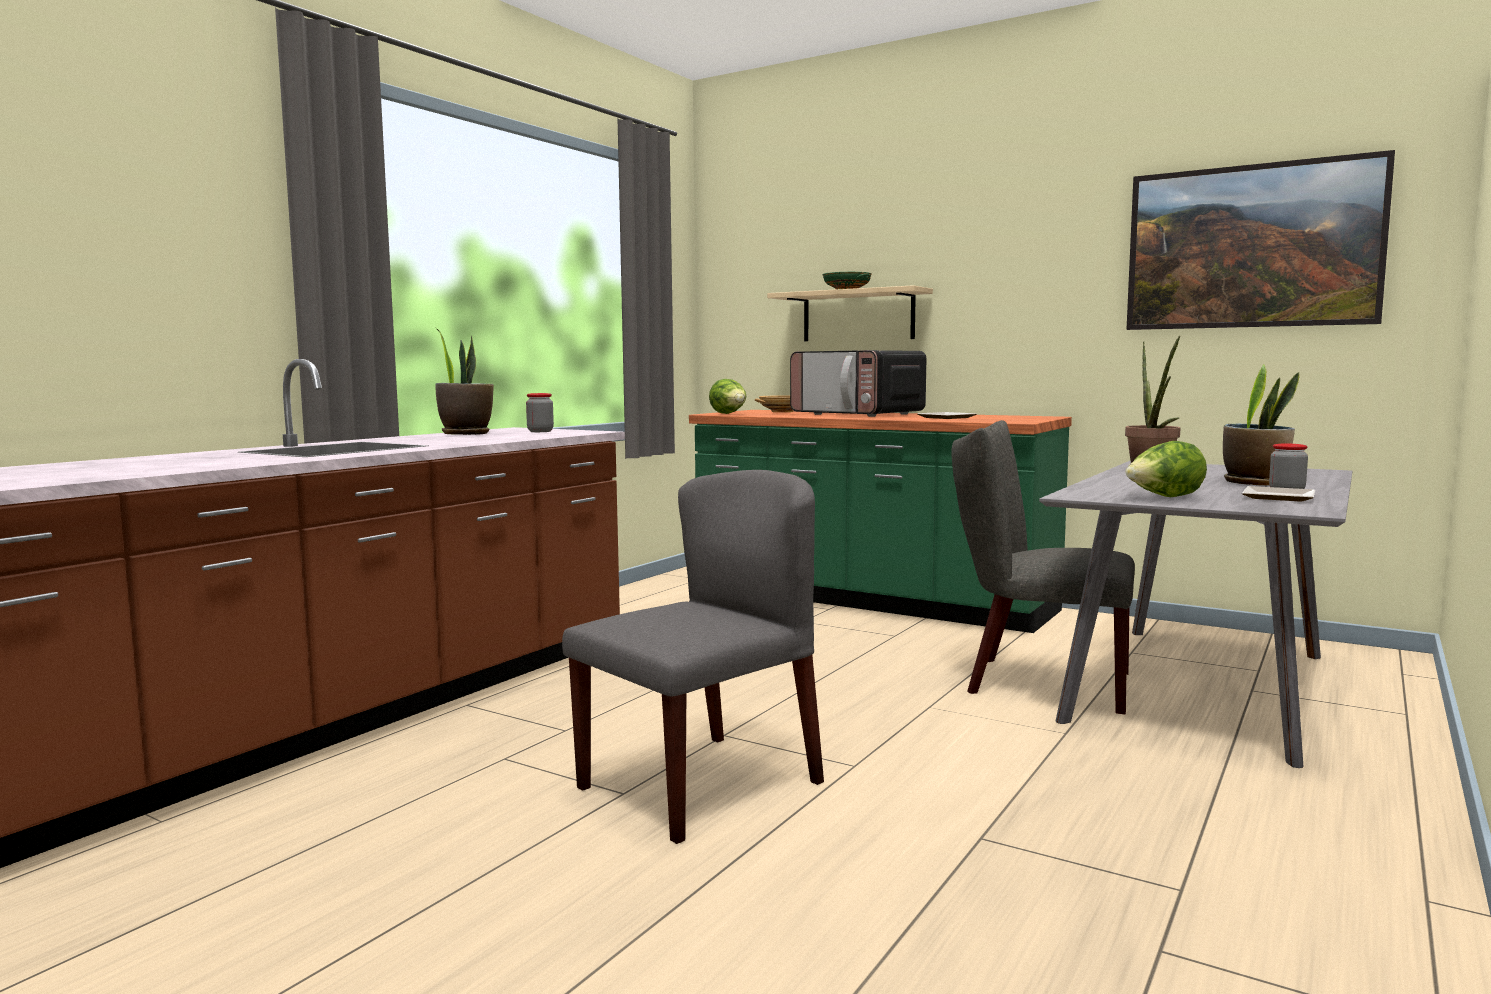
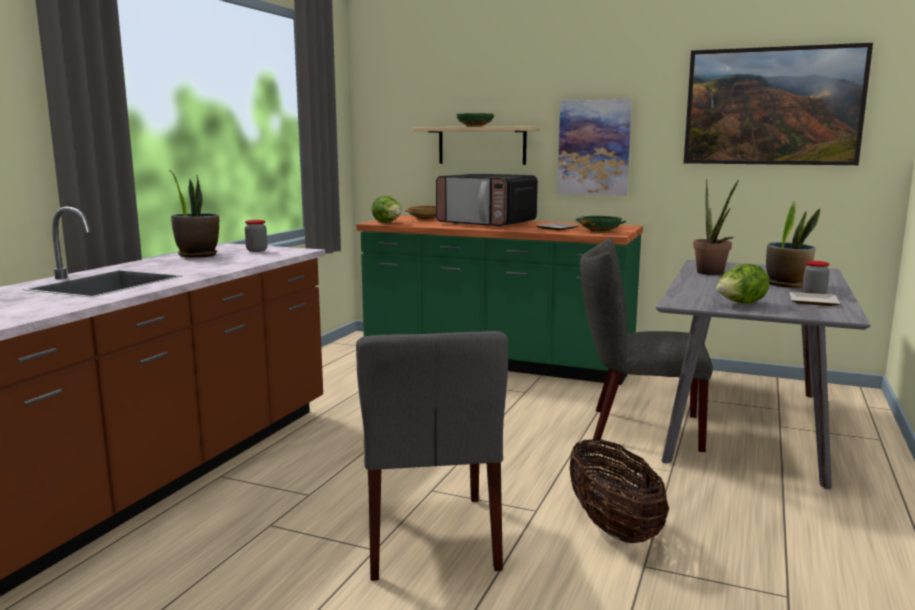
camera: 10 degrees left, 5 degrees up
grey chair [562,470,824,844] -> grey chair turned 135 degrees clockwise [356,331,508,581]
none -> picture [558,99,632,196]
none -> basket [569,439,669,543]
none -> green bowl [576,216,626,233]

